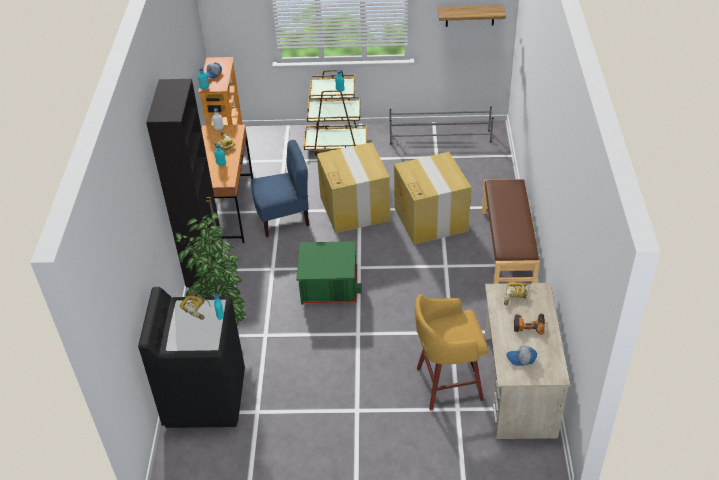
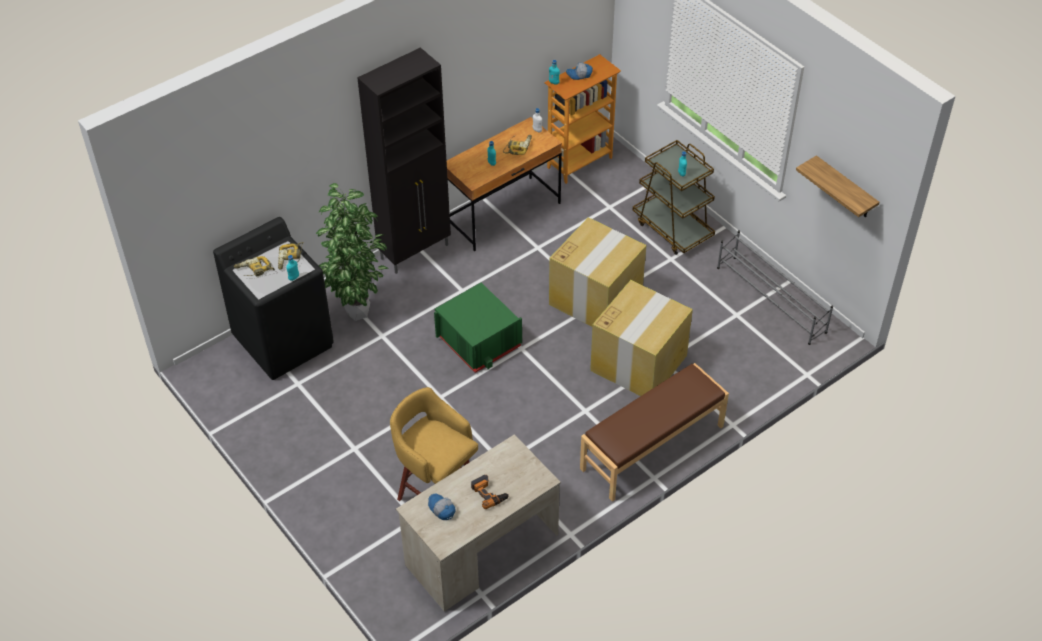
camera: 50 degrees right, 5 degrees up
blue chair [251,140,309,237] -> none
power drill [504,282,531,305] -> power drill moved to [234,256,275,277]

